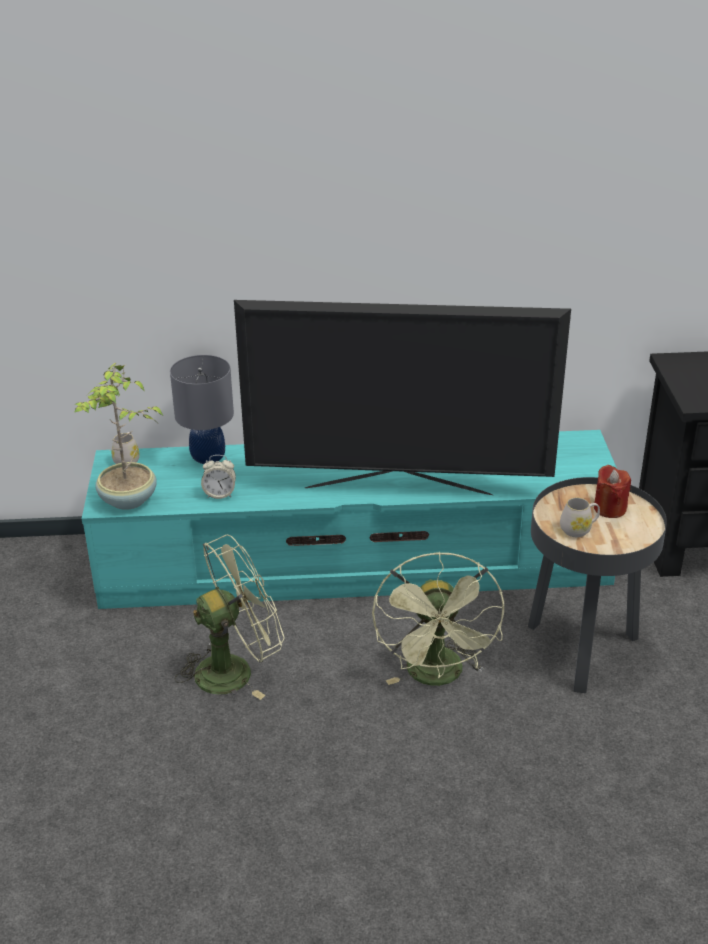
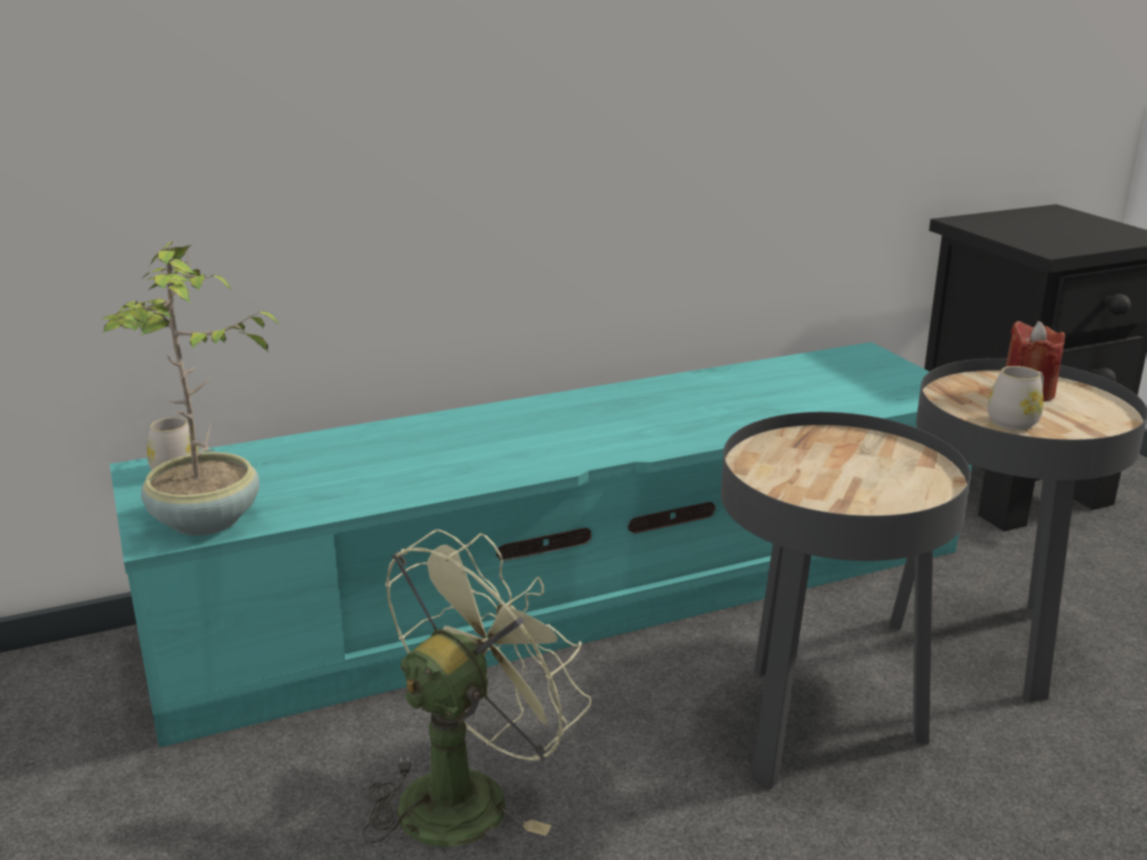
camera: 20 degrees left, 10 degrees down
grey table lamp [170,355,234,464] -> none
alarm clock [201,455,236,499] -> none
television [234,300,571,495] -> none
green fan [372,552,504,686] -> black side table [721,412,971,789]

